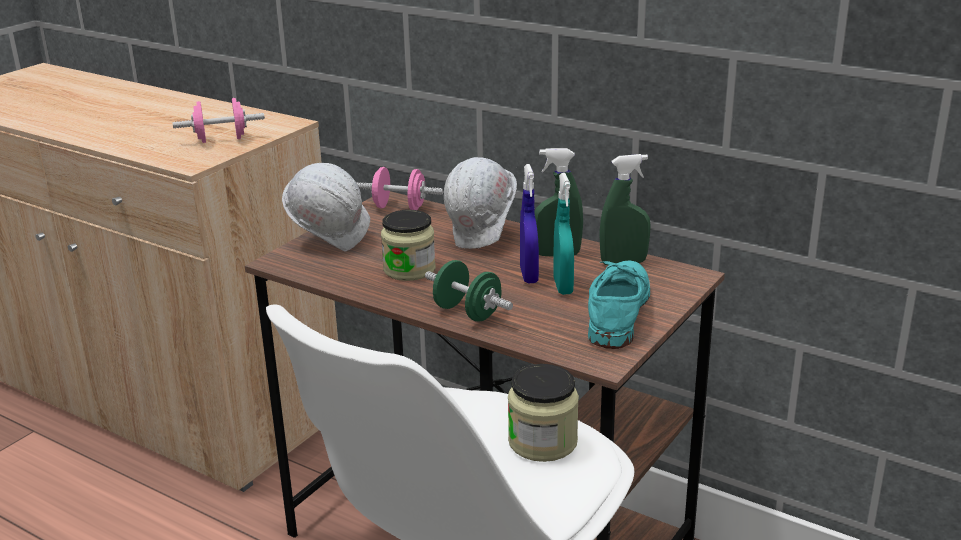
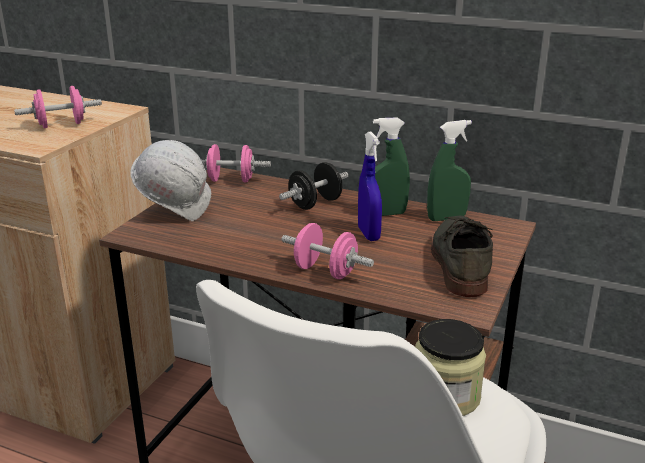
camera: 10 degrees left, 0 degrees up
jar [381,210,436,281] -> none
green dumbbell [425,260,513,322] -> pink dumbbell [281,223,374,279]
white hard hat [444,157,517,249] -> black dumbbell [279,162,349,210]
turquoise spray bottle [553,173,574,295] -> none
turquoise shoe [588,260,650,349] -> grey shoe [431,215,493,297]

